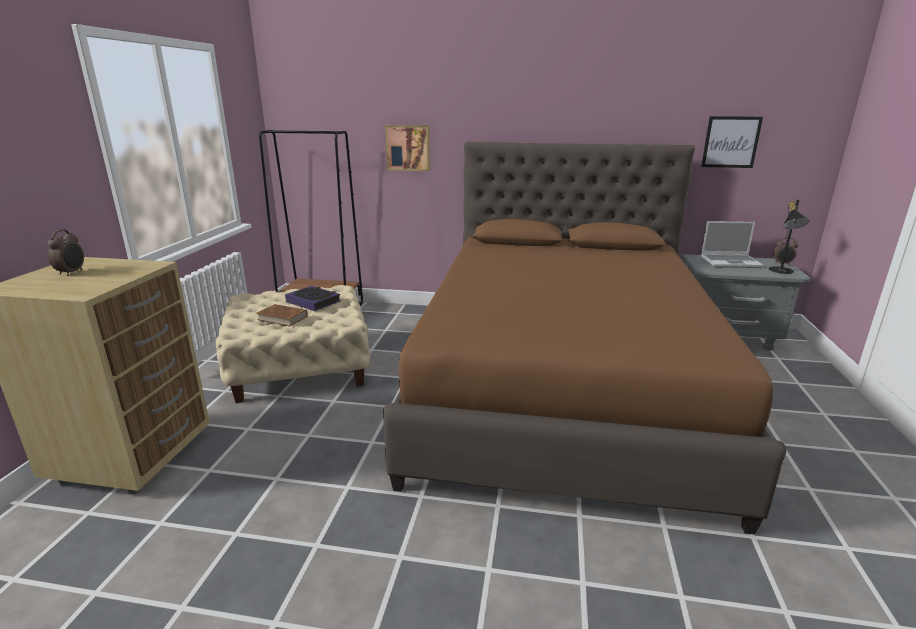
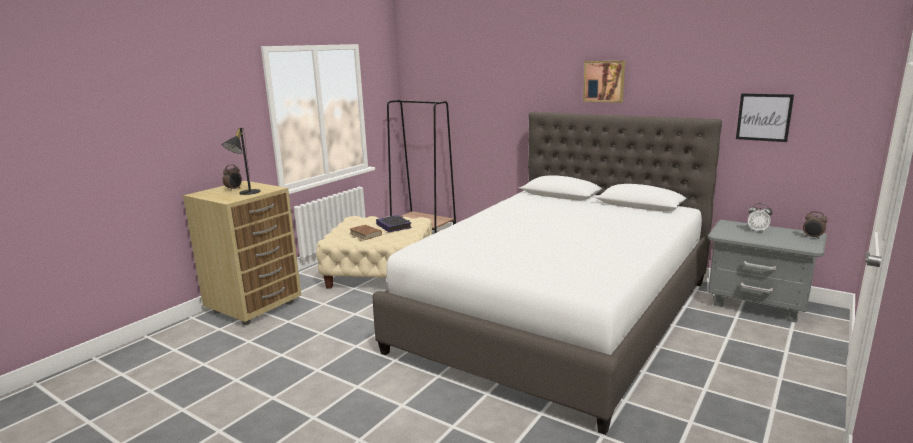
camera: 25 degrees right, 5 degrees down
brown bed [383,142,786,534] -> white bed [372,112,722,435]
picture [385,125,430,171] -> picture moved to [583,61,625,103]
laptop [701,221,764,268] -> alarm clock [748,203,772,232]
black table lamp [769,200,810,274] -> black table lamp moved to [222,128,261,195]

